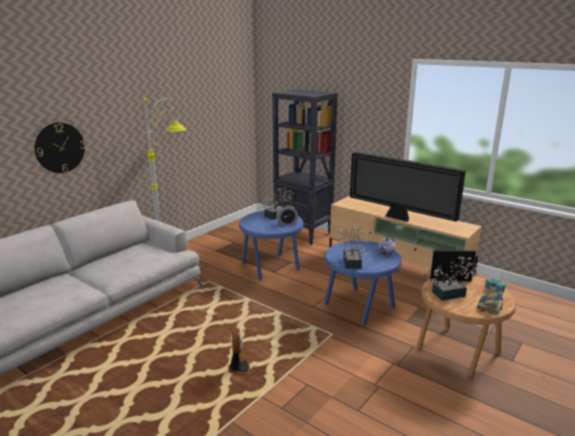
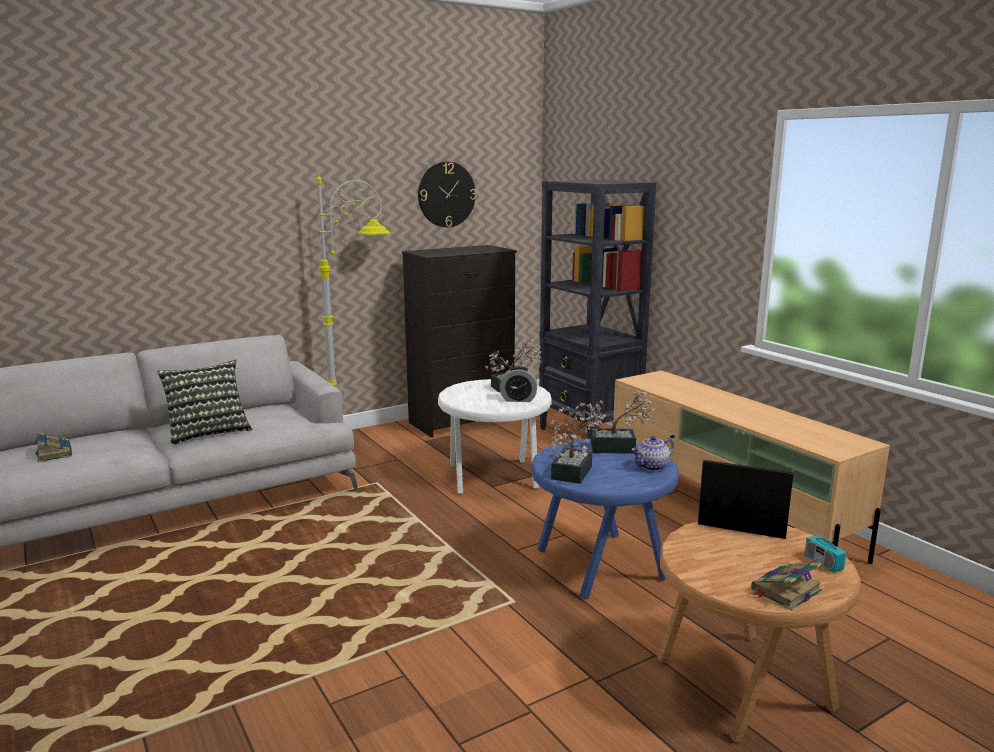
camera: 20 degrees right, 5 degrees down
wall clock [35,123,85,173] -> wall clock moved to [418,162,476,227]
fan [228,328,251,376] -> none
blue side table [239,211,303,280] -> white side table [438,379,552,494]
television [350,152,466,222] -> none
potted plant [431,257,478,301] -> potted plant moved to [580,392,656,454]
none -> book [35,432,72,462]
none -> pillow [157,360,252,445]
none -> black dresser [402,245,517,438]

